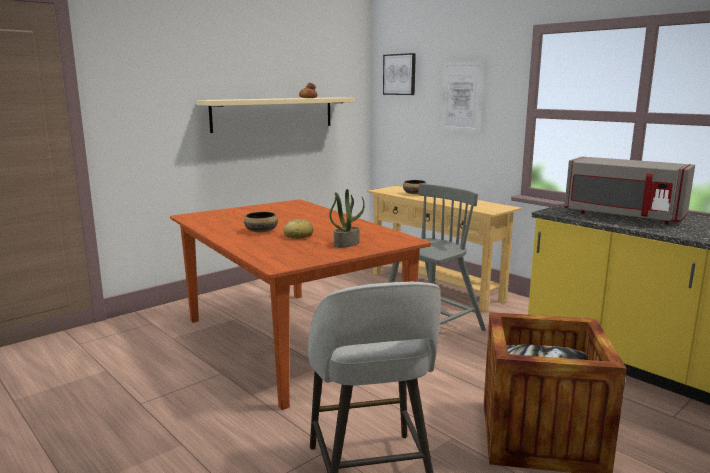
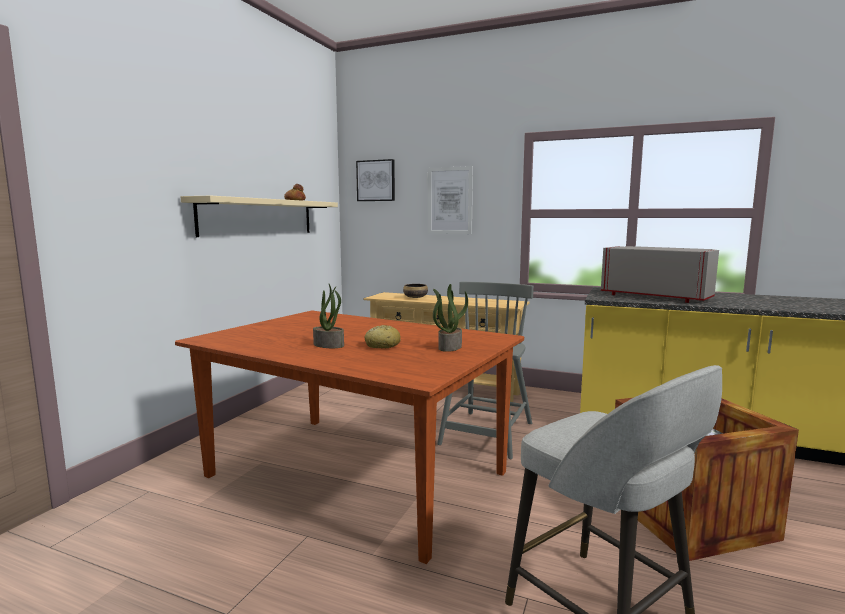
camera: 25 degrees left, 5 degrees down
bowl [244,212,278,232] -> potted plant [313,284,344,348]
grey microwave [564,157,695,224] -> grey microwave turned 150 degrees counterclockwise [601,246,719,303]

